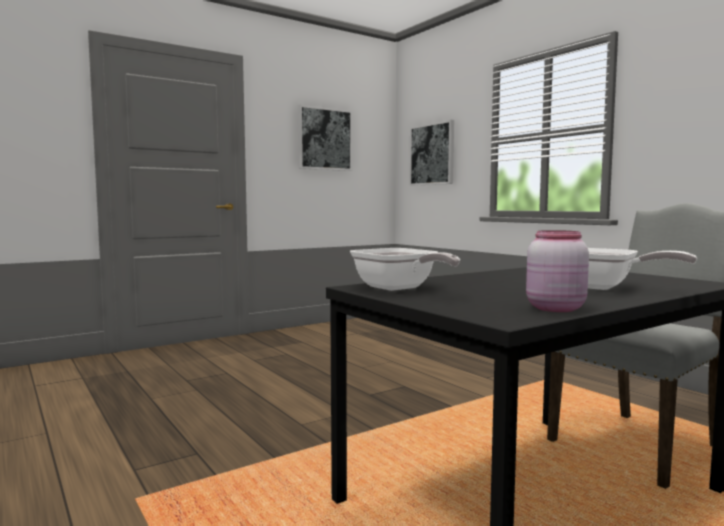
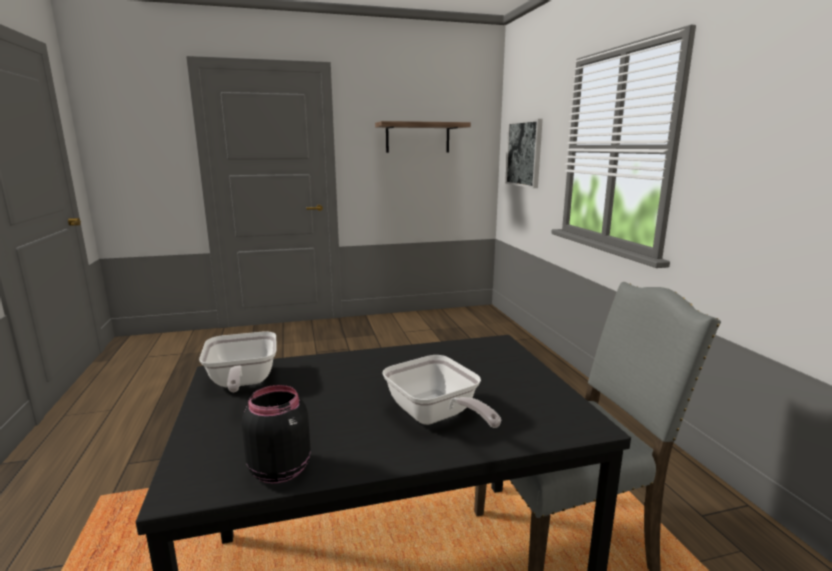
camera: 20 degrees right, 10 degrees up
picture [298,104,352,171] -> shelf [375,121,471,153]
pink jar [526,230,589,312] -> black jar [242,385,311,483]

